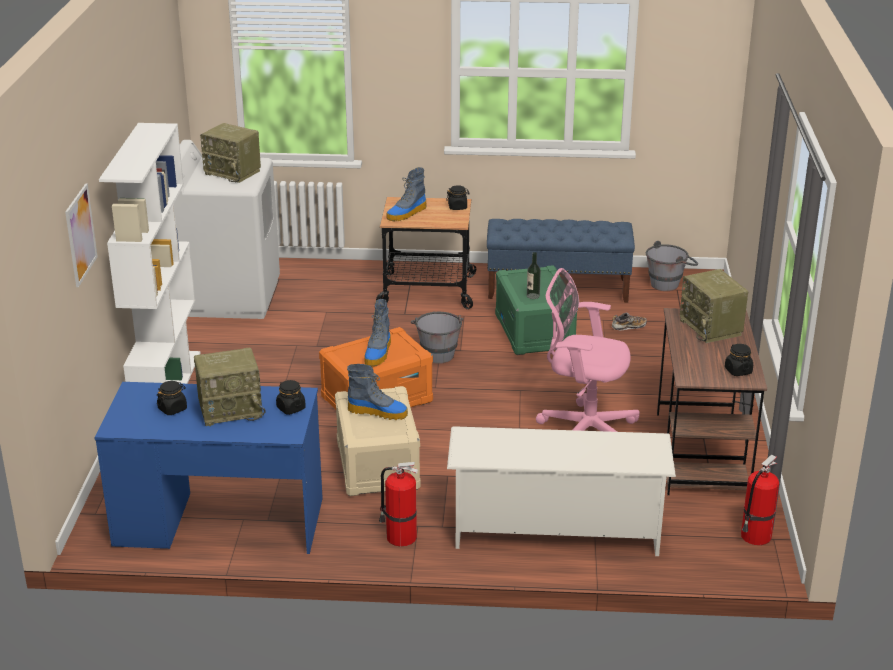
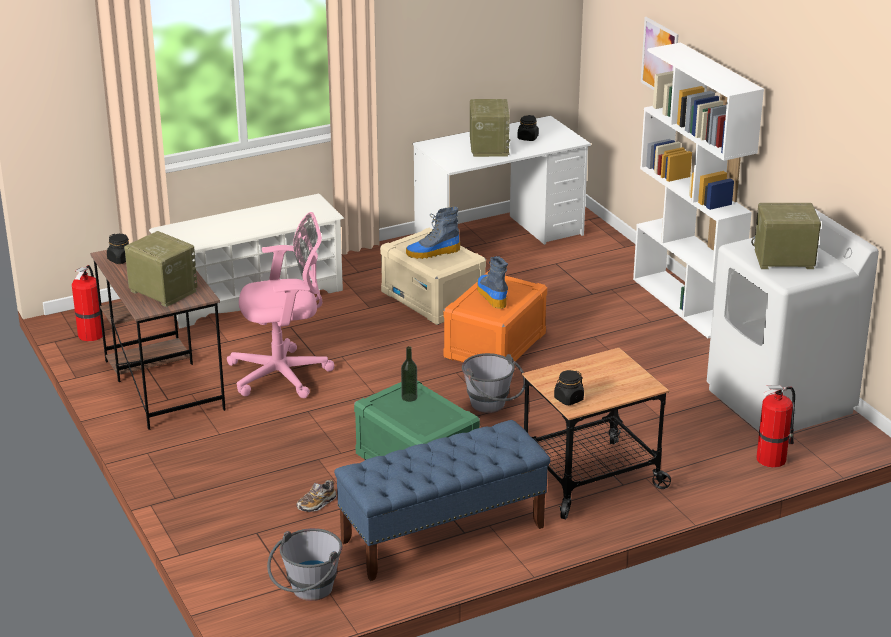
camera: 150 degrees right, 0 degrees up
blue desk [94,382,323,554] -> white desk [413,116,591,245]
radio [194,348,266,426] -> radio turned 135 degrees clockwise [470,99,510,157]
black jar [276,380,306,415] -> none
fire extinguisher [379,462,418,547] -> fire extinguisher moved to [757,385,795,468]
boot [386,167,427,221] -> none

